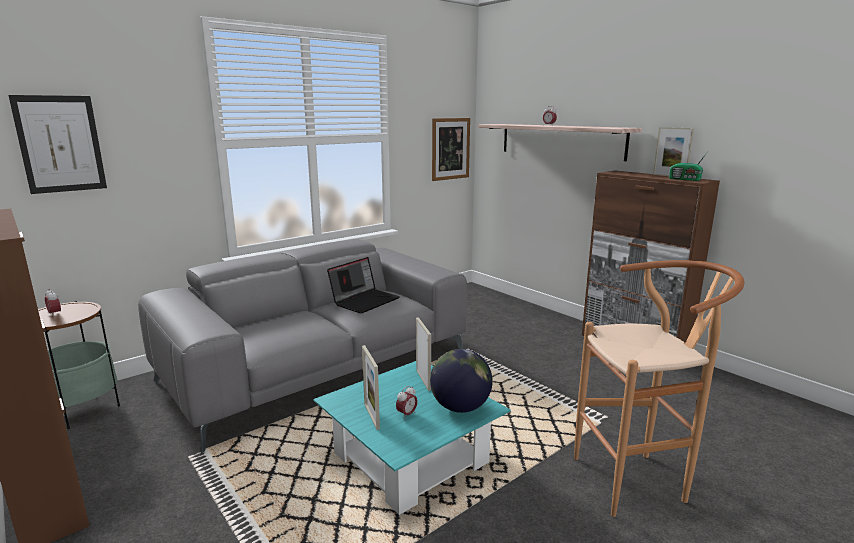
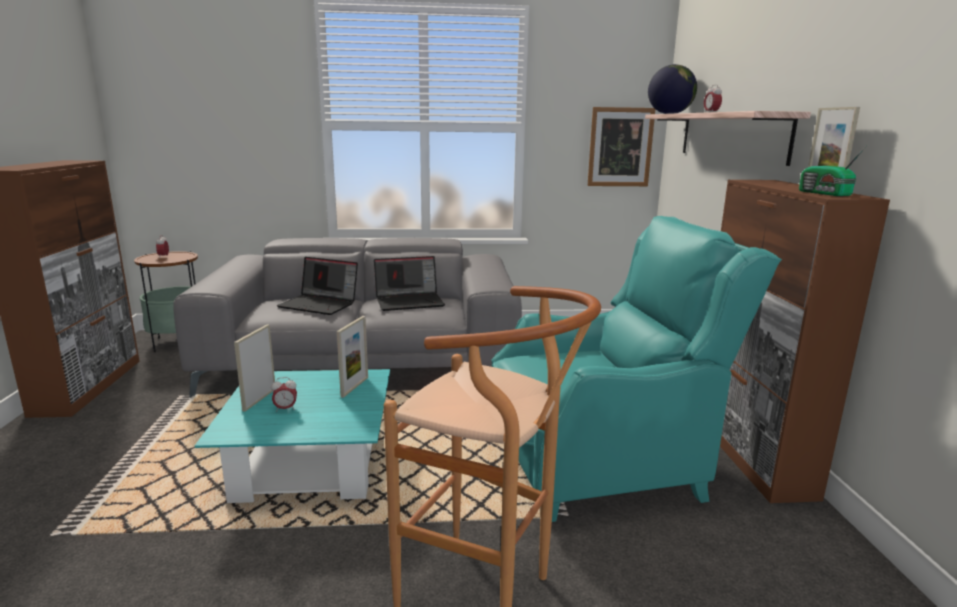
camera: 35 degrees right, 0 degrees up
picture [8,95,107,194] -> none
globe [430,349,493,413] -> globe moved to [648,64,697,114]
none -> laptop [277,257,358,315]
none -> turquoise armchair [491,216,782,522]

